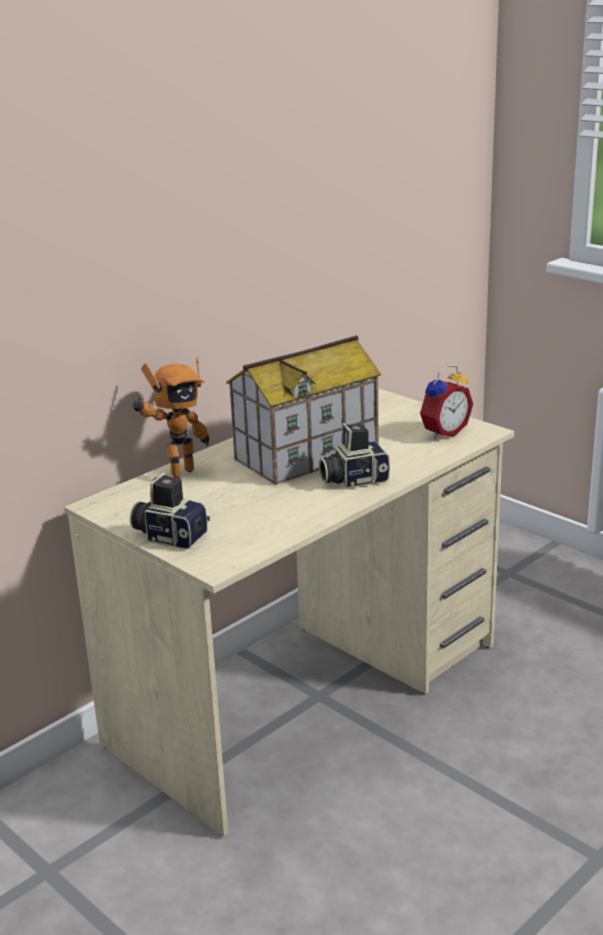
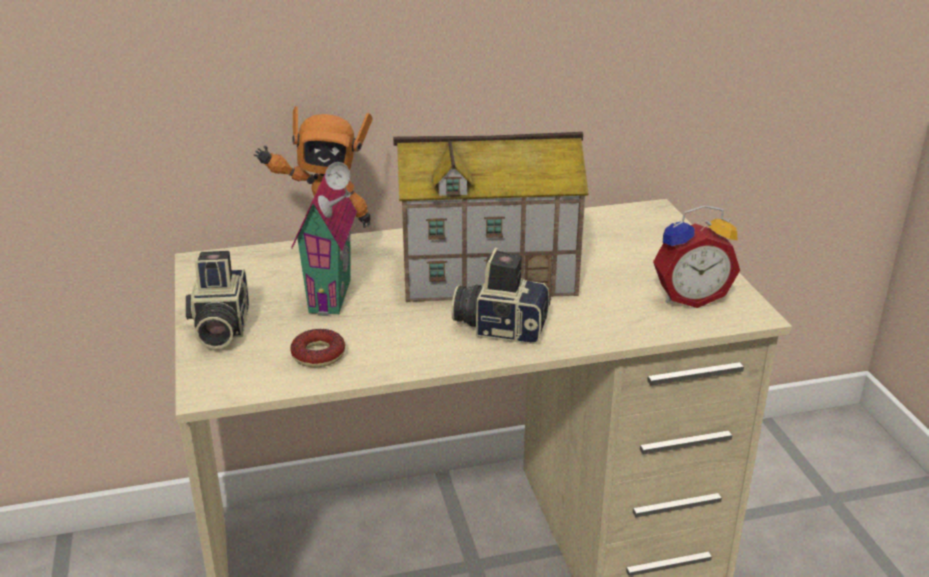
camera: 30 degrees right, 5 degrees up
camera [130,473,210,549] -> camera turned 150 degrees counterclockwise [186,251,249,349]
none -> donut [290,329,345,367]
none -> toy house [291,162,357,316]

